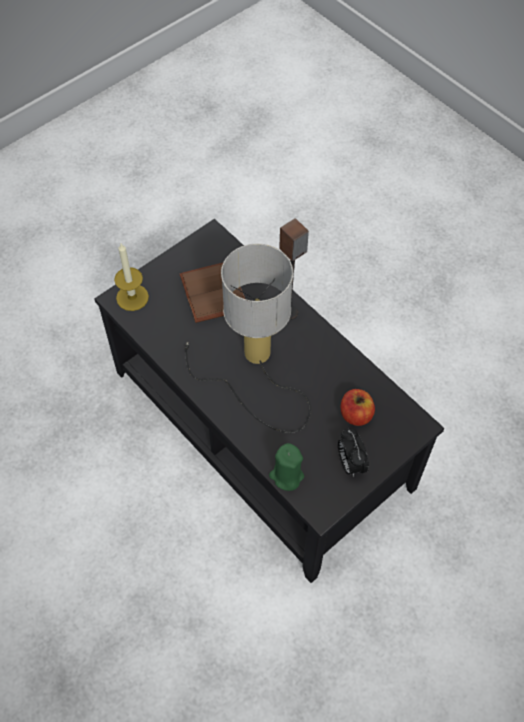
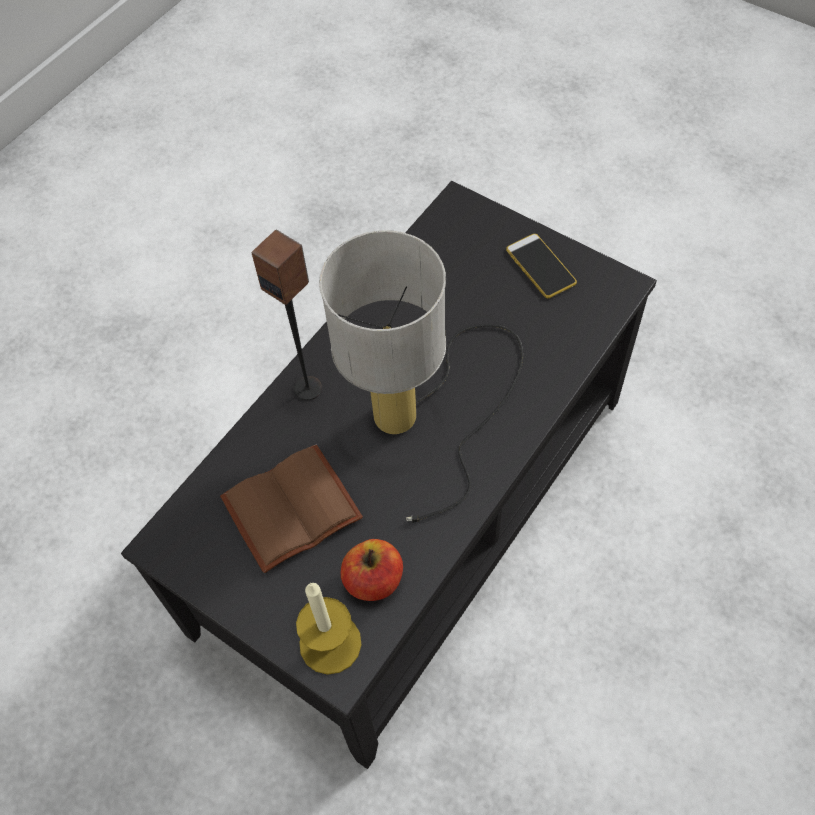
camera: 100 degrees left, 0 degrees up
green candle [269,443,304,491] -> none
alarm clock [338,428,369,477] -> phone [506,234,577,298]
apple [341,389,375,426] -> apple moved to [341,539,403,601]

